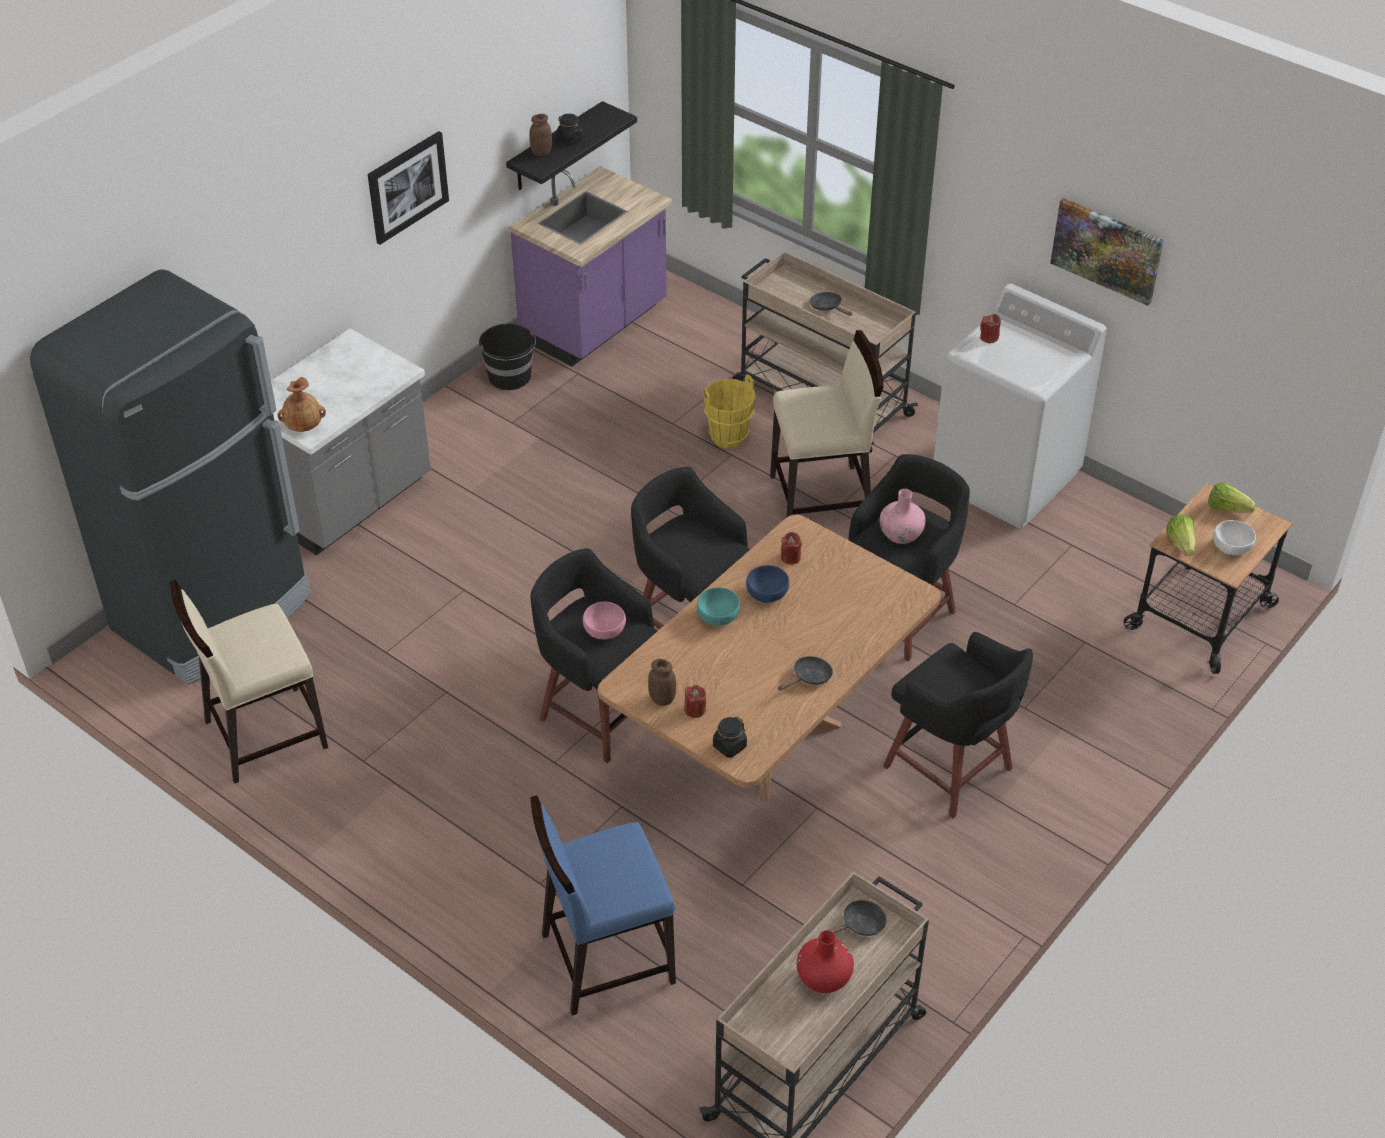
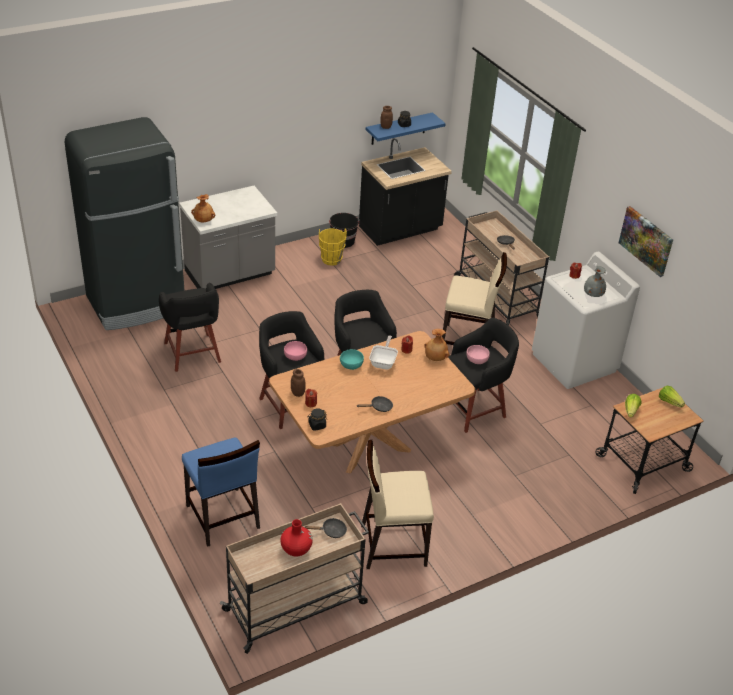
camera: 20 degrees right, 5 degrees down
beige chair [170,580,328,784] -> beige chair moved to [361,440,434,569]
picture [367,131,449,245] -> none
black shelf [506,101,637,190] -> blue shelf [366,112,446,145]
purple counter [509,166,671,366] -> black counter [359,138,452,246]
blue chair [530,795,676,1016] -> blue chair turned 120 degrees counterclockwise [182,437,260,547]
yellow bucket [703,374,756,449] -> yellow bucket moved to [319,229,347,266]
blue bowl [746,565,789,603] -> frying pan [369,335,398,370]
pink vase [880,489,926,544] -> pink bowl [466,345,490,364]
black stool [883,632,1033,818] -> black stool moved to [159,283,221,372]
white bowl [1213,520,1256,555] -> none
none -> brown vase [424,329,450,361]
none -> grey vase [584,266,606,297]

